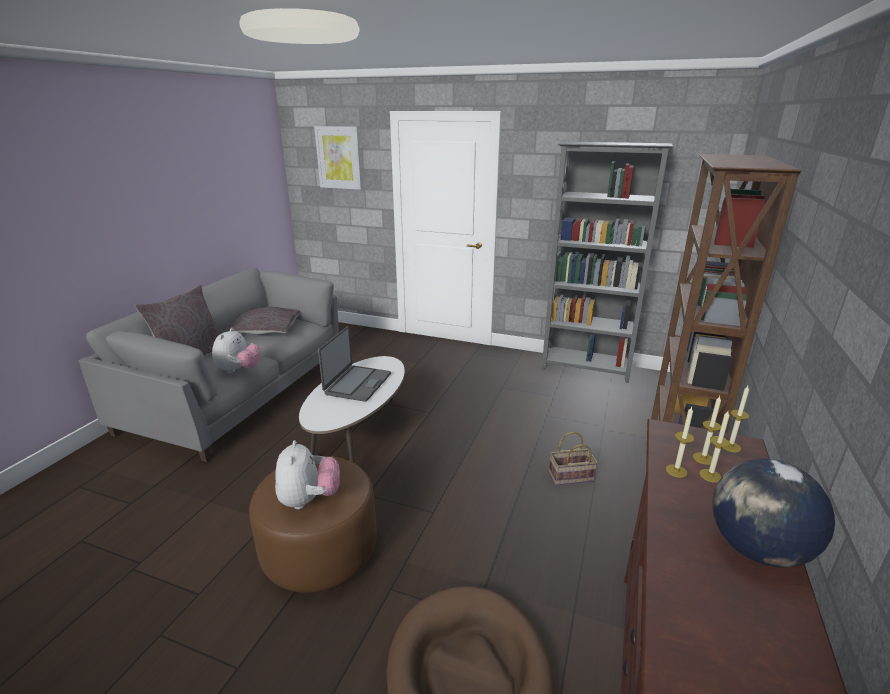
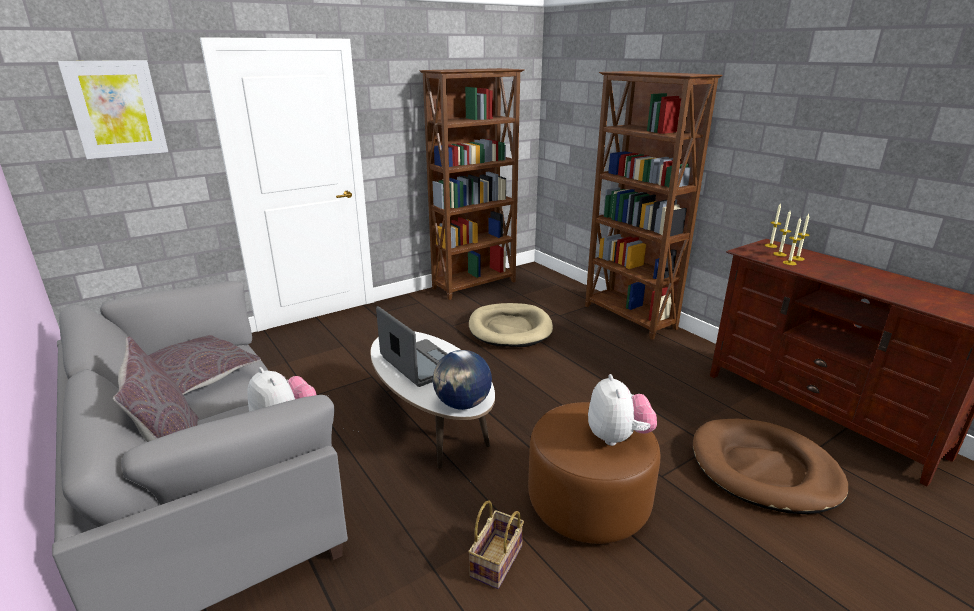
camera: 55 degrees left, 0 degrees up
plush toy [275,440,340,509] -> plush toy turned 60 degrees clockwise [588,374,657,446]
grey bookcase [542,141,673,383] -> brown bookcase [419,68,525,300]
basket [549,432,598,485] -> basket moved to [468,501,524,589]
globe [712,459,835,567] -> globe moved to [433,350,492,410]
none -> beige dog bed [469,303,553,347]

